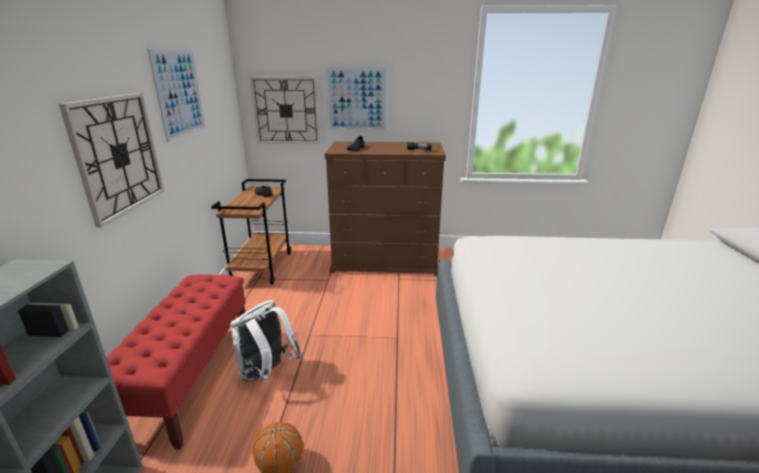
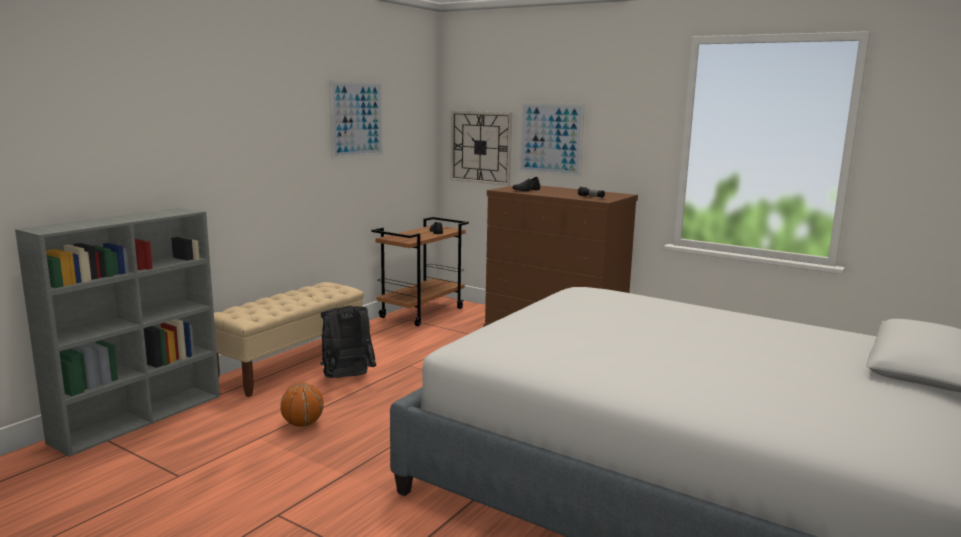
camera: 30 degrees right, 10 degrees down
wall clock [59,93,164,228] -> none
red bench [106,274,245,449] -> beige bench [214,282,364,397]
white backpack [230,300,302,382] -> black backpack [320,306,376,378]

